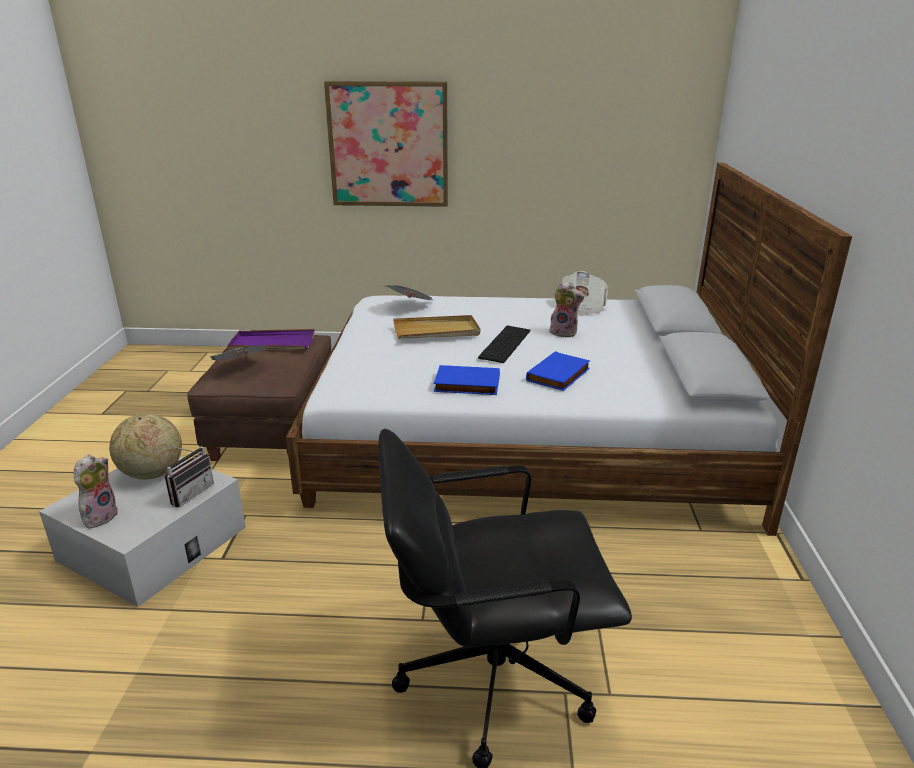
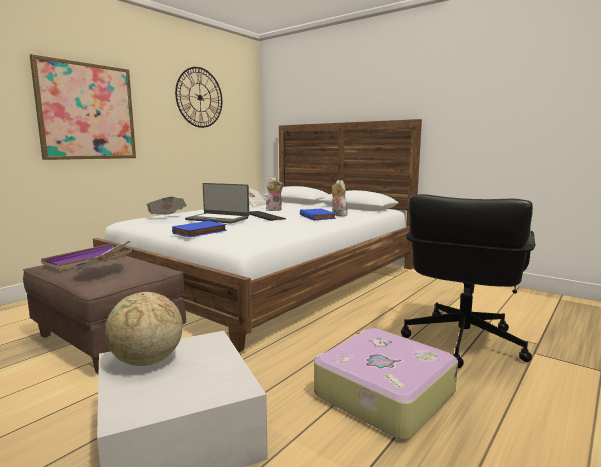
camera: 55 degrees left, 15 degrees down
plush toy [74,455,119,528] -> plush toy moved to [332,180,347,216]
radio [164,444,214,507] -> none
beige tray [393,315,480,339] -> laptop [185,183,249,224]
blue book [434,365,500,395] -> blue book moved to [172,221,227,237]
none -> wall clock [175,67,222,128]
none -> suitcase [314,328,458,439]

